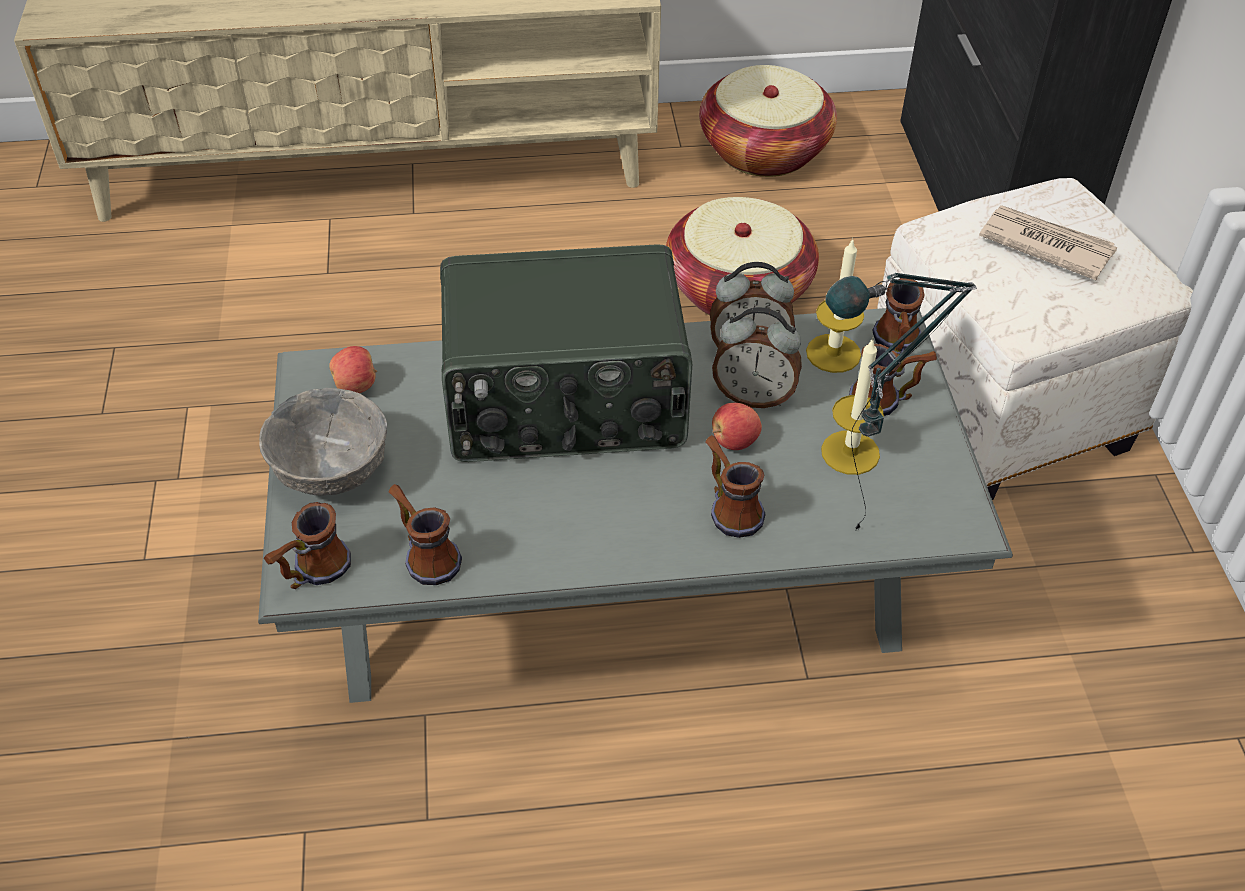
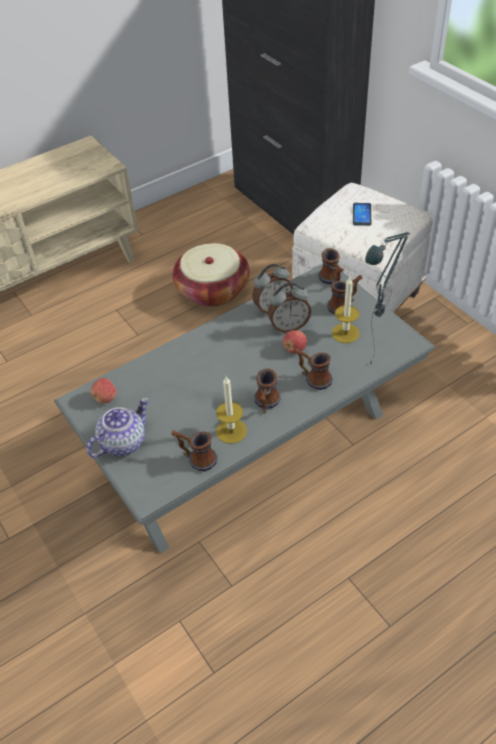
camera: 25 degrees left, 0 degrees up
grey bowl [259,388,387,496] -> teapot [86,397,149,458]
mug [264,502,351,589] -> mug moved to [254,369,281,413]
radio [440,244,692,462] -> none
basket [699,65,837,177] -> none
candle [806,238,864,373] -> candle moved to [216,376,247,444]
newspaper [979,205,1117,280] -> phone [353,203,372,226]

